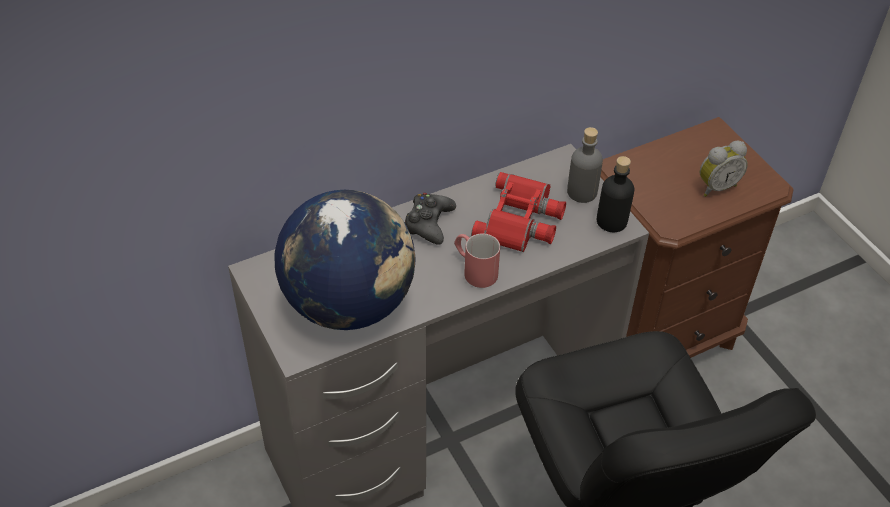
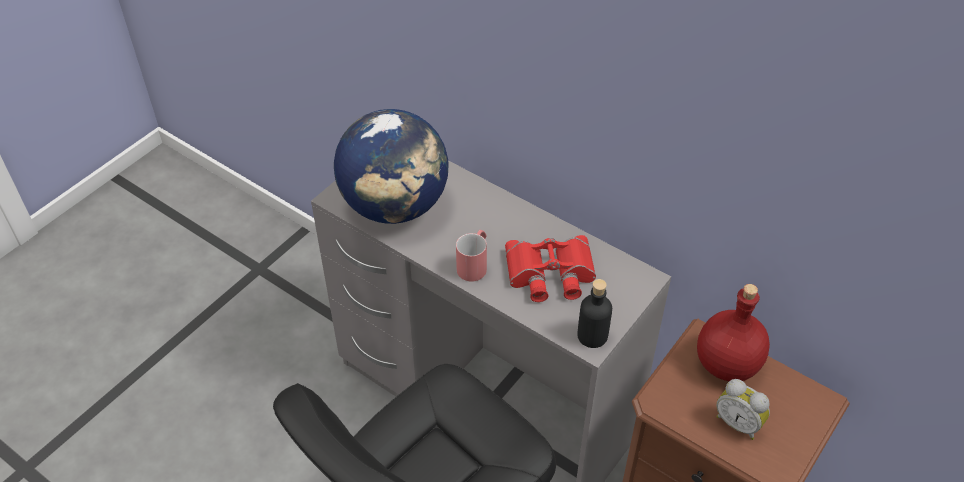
camera: 65 degrees right, 0 degrees up
black game controller [405,193,456,245] -> none
grey bottle [567,127,603,203] -> none
none -> red bottle [697,284,770,381]

